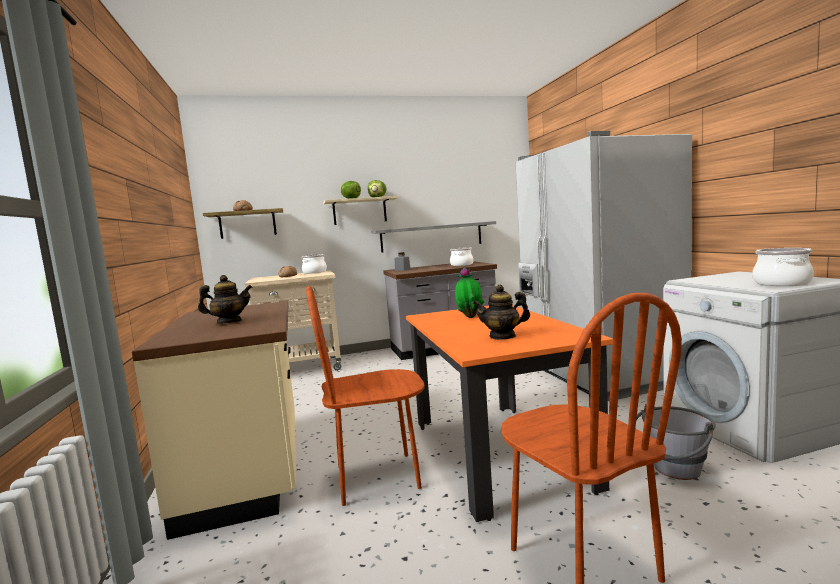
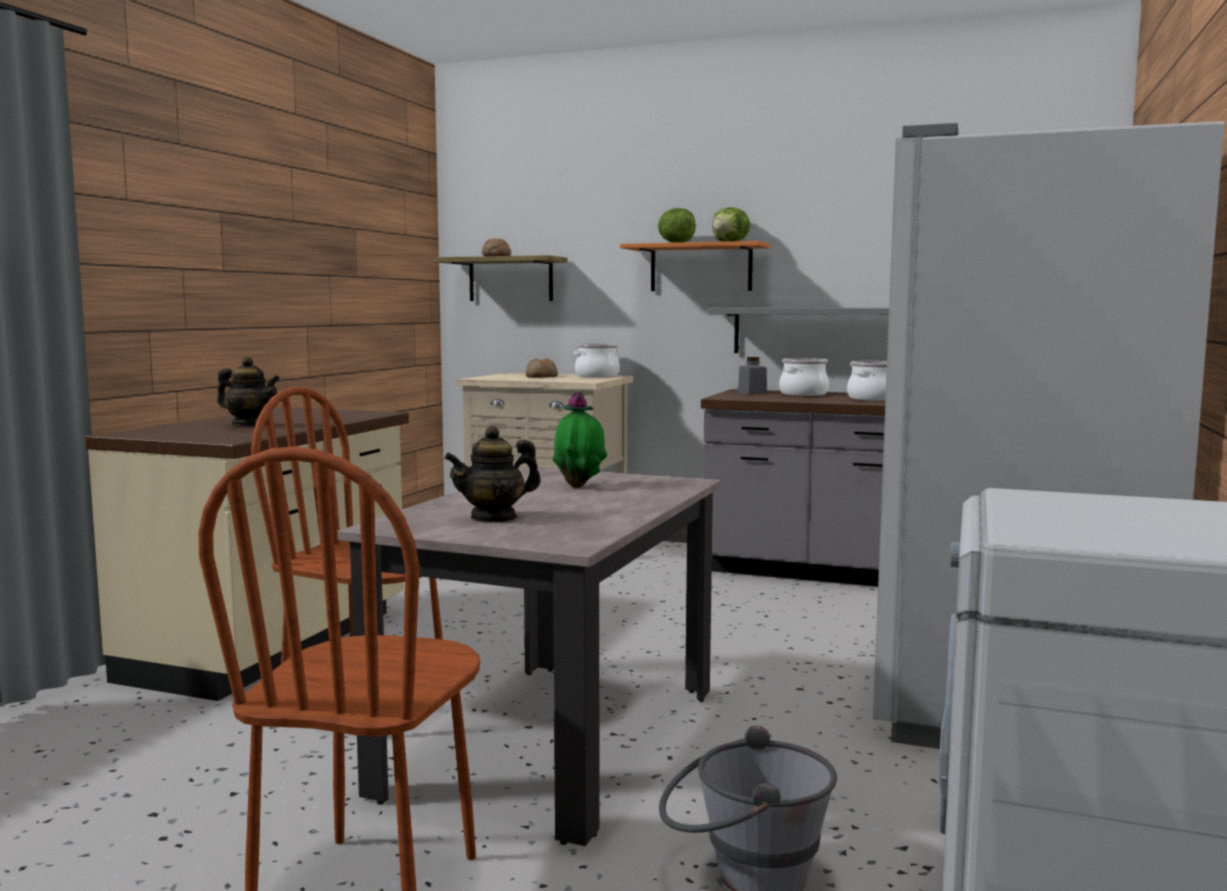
camera: 35 degrees right, 0 degrees up
beige shelf [323,196,399,225] -> orange shelf [620,241,770,291]
orange dining table [406,305,613,522] -> beige dining table [337,467,721,846]
teapot [473,285,530,340] -> teapot turned 60 degrees counterclockwise [444,426,541,523]
cooking pot [752,248,814,286] -> cooking pot moved to [779,358,829,396]

